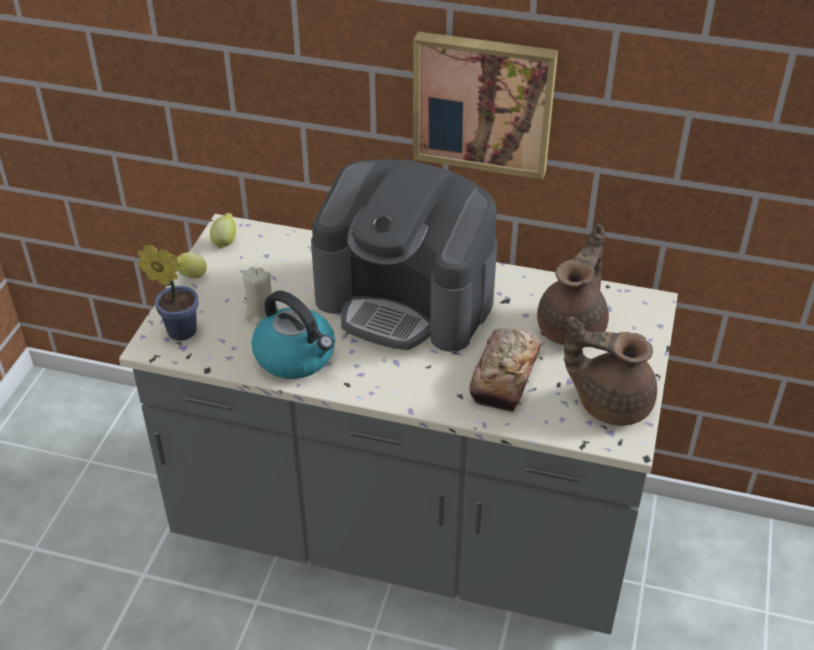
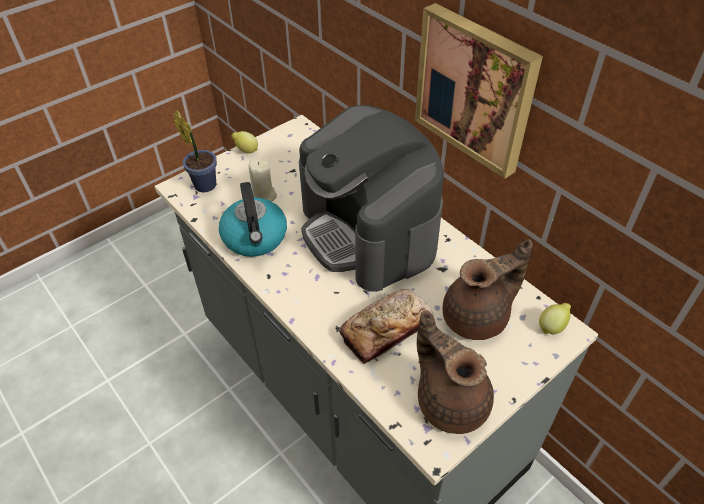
camera: 35 degrees right, 5 degrees up
lemon [210,213,236,249] -> lemon moved to [539,303,571,334]

